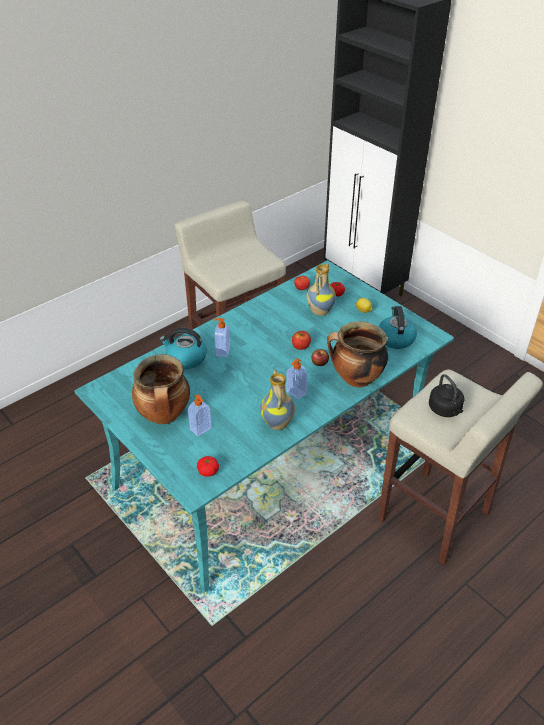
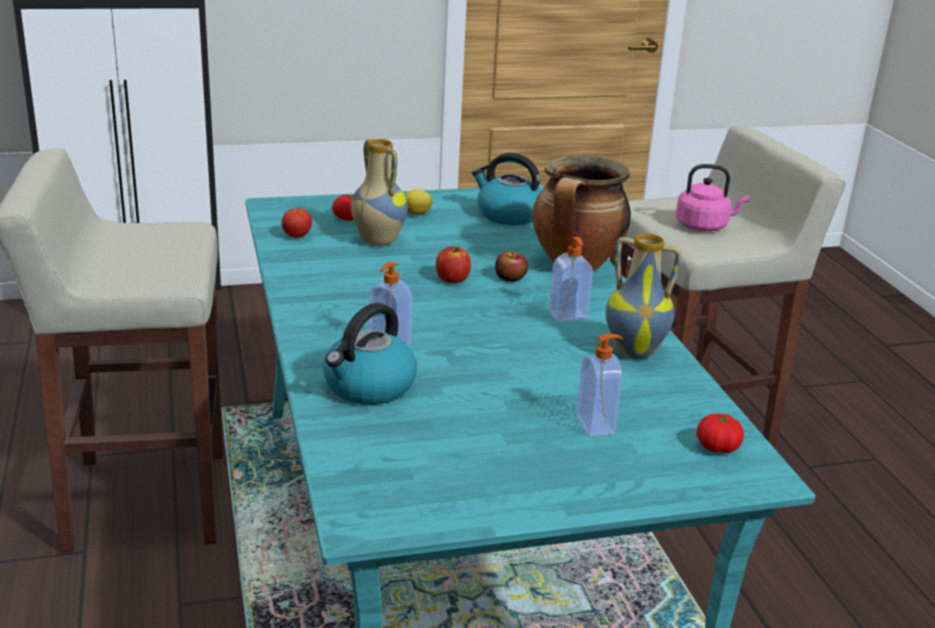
camera: 65 degrees left, 15 degrees down
cooking pot [132,354,190,424] -> none
black kettle [429,374,464,417] -> pink kettle [676,164,750,231]

